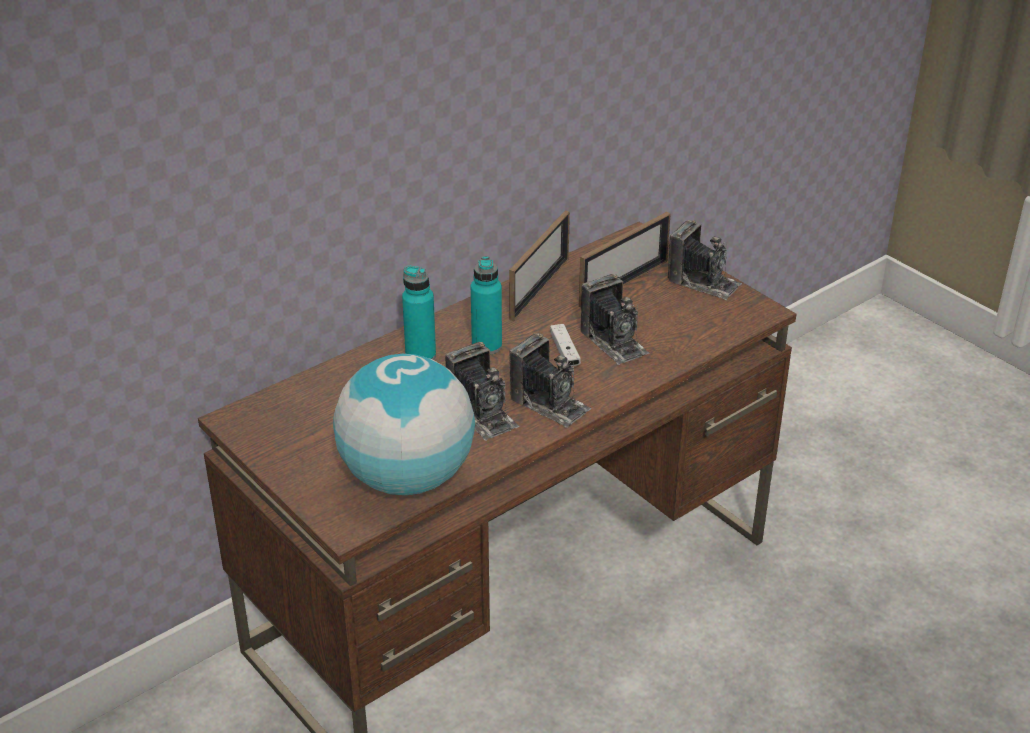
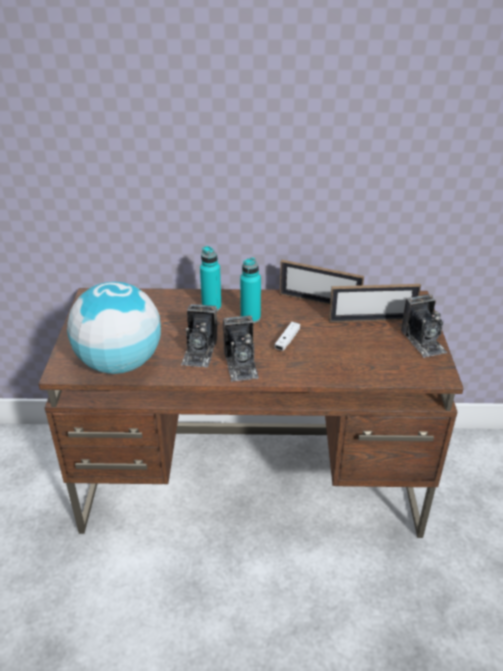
camera: 40 degrees right, 0 degrees up
picture frame [509,211,570,321] -> picture frame turned 45 degrees clockwise [280,260,364,305]
camera [581,274,649,365] -> none

